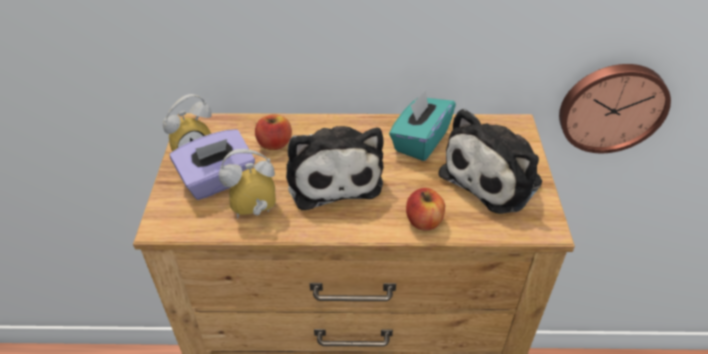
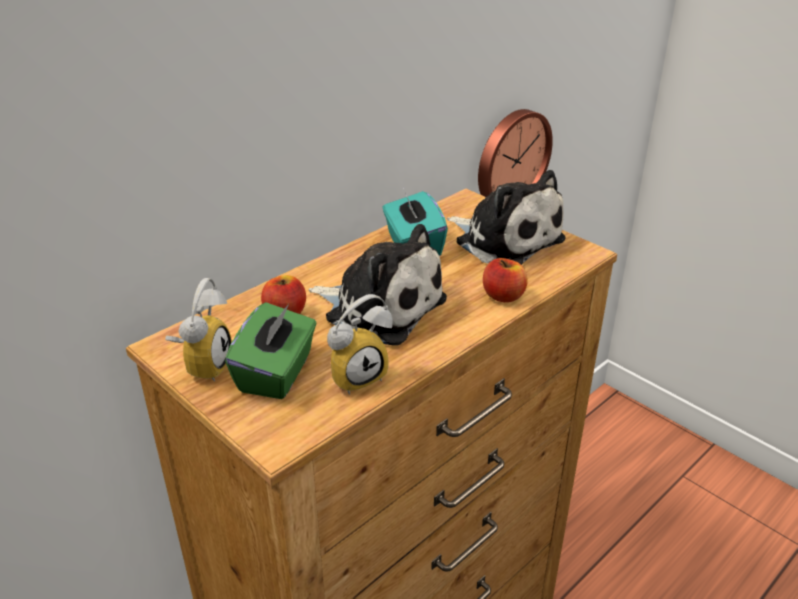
camera: 45 degrees left, 10 degrees down
purple tissue box [170,129,255,200] -> green tissue box [225,302,316,399]
alarm clock [219,149,276,219] -> alarm clock turned 150 degrees counterclockwise [327,294,393,395]
plush toy [438,109,542,214] -> plush toy turned 45 degrees counterclockwise [447,170,566,265]

